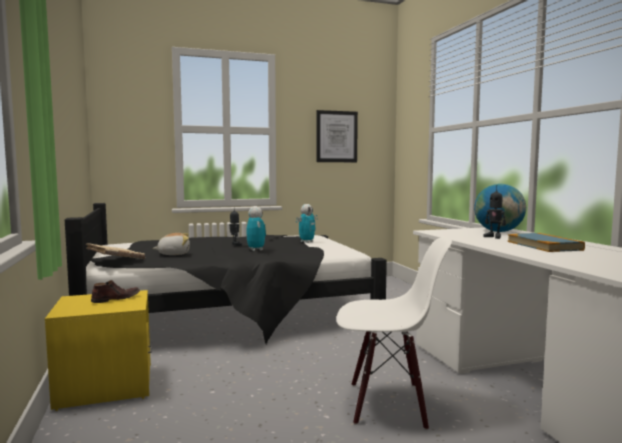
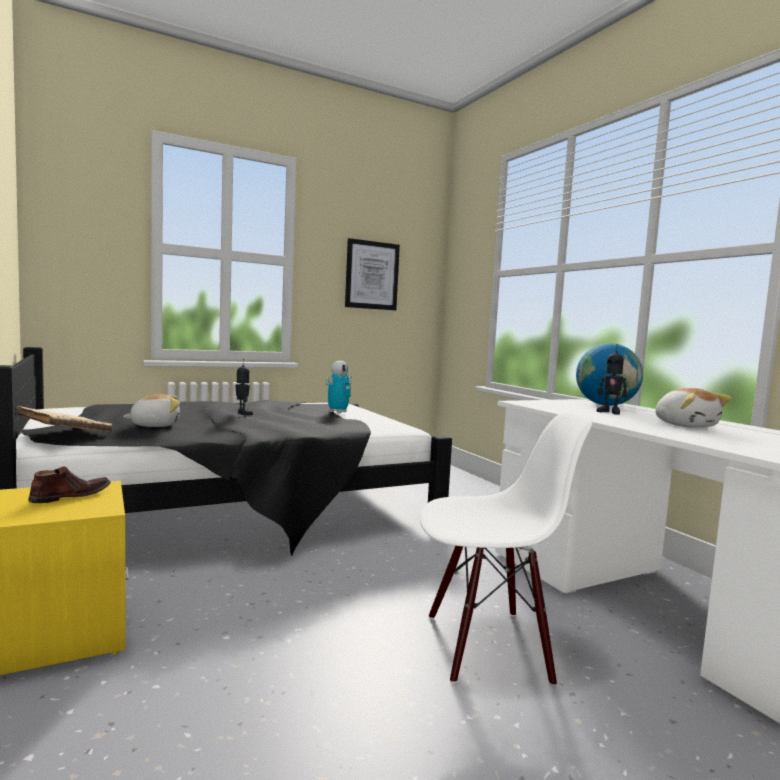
camera: 10 degrees left, 0 degrees up
toy robot [246,206,266,251] -> none
book [508,233,585,252] -> plush toy [655,388,731,428]

